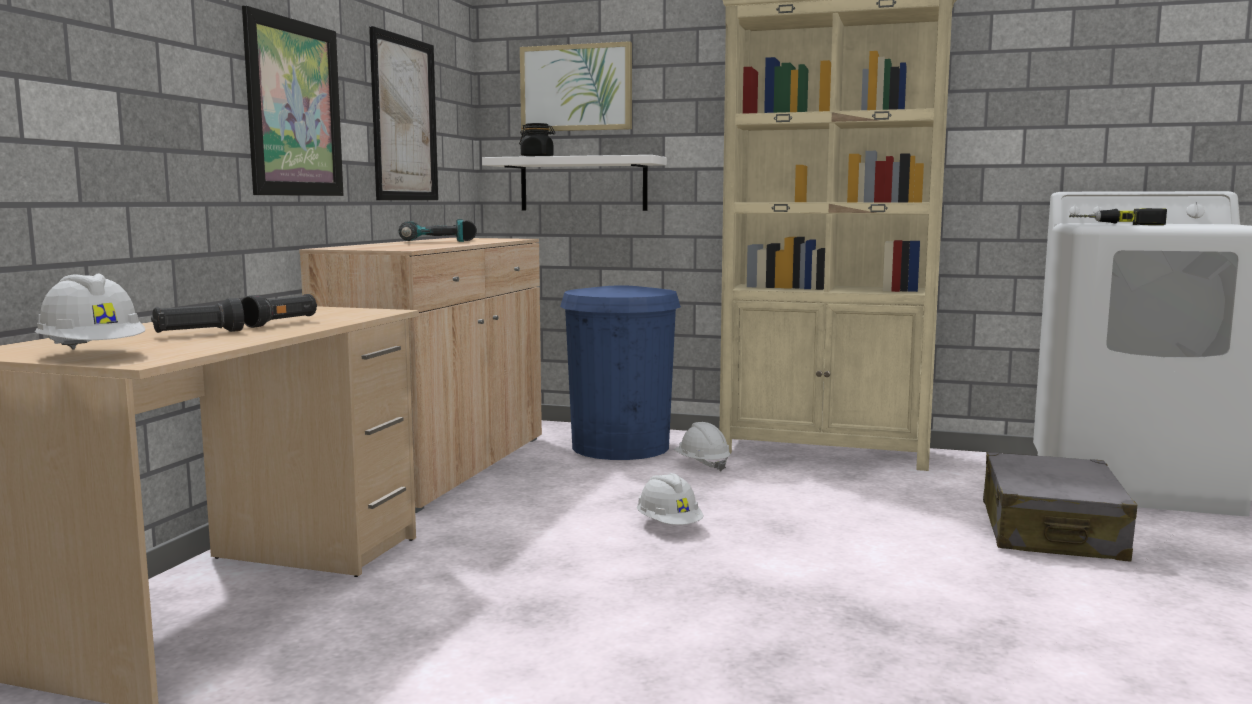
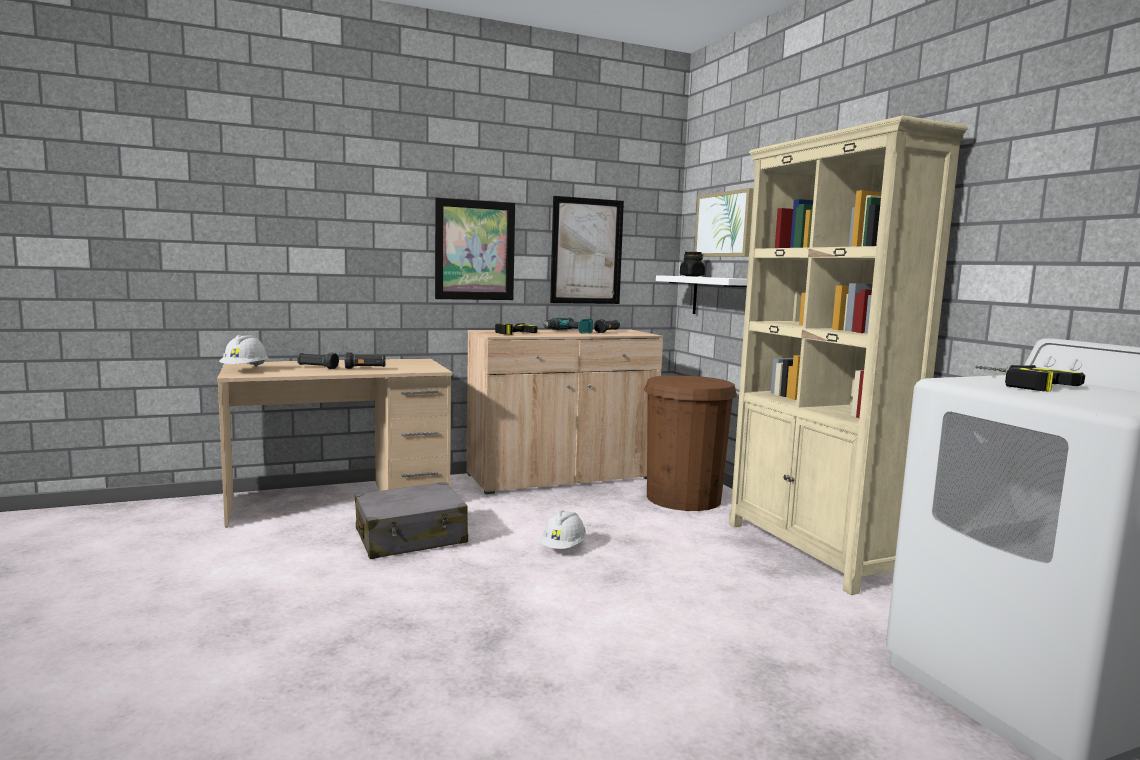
camera: 50 degrees right, 0 degrees up
blue trash can [560,286,681,460] -> brown trash can [644,375,737,511]
white hard hat [674,422,730,472] -> none
grey suitcase [983,452,1138,561] -> grey suitcase moved to [355,482,468,559]
none -> power drill [495,323,538,335]

